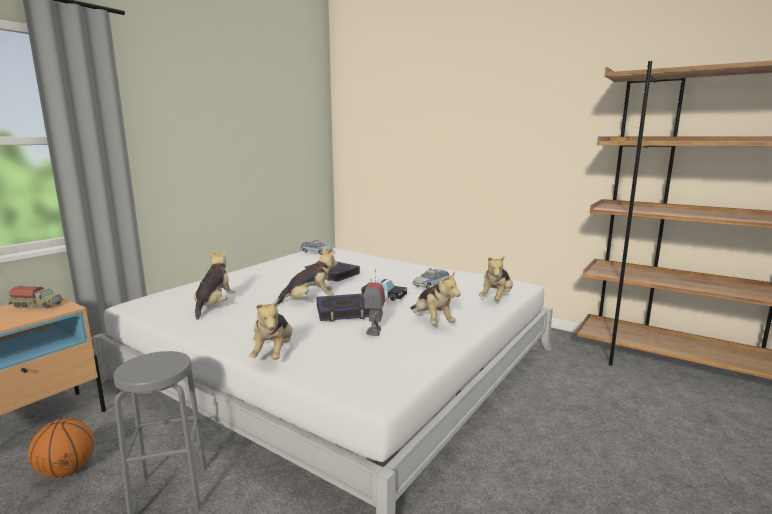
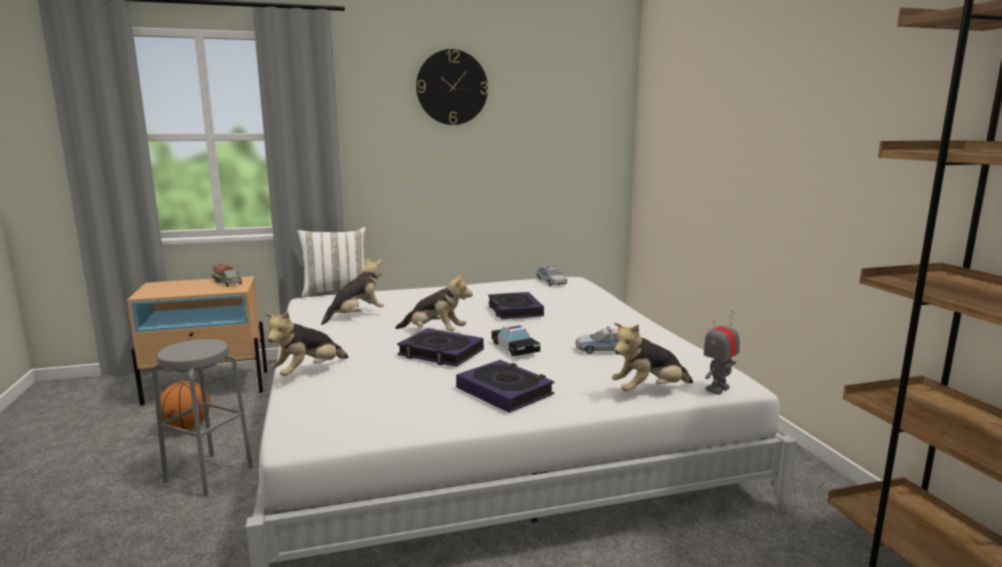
camera: 40 degrees right, 0 degrees up
toy robot [364,269,385,336] -> toy robot moved to [704,311,740,395]
plush toy [410,271,461,324] -> book [456,360,554,413]
none -> white pillow [297,227,366,298]
none -> wall clock [416,49,488,125]

